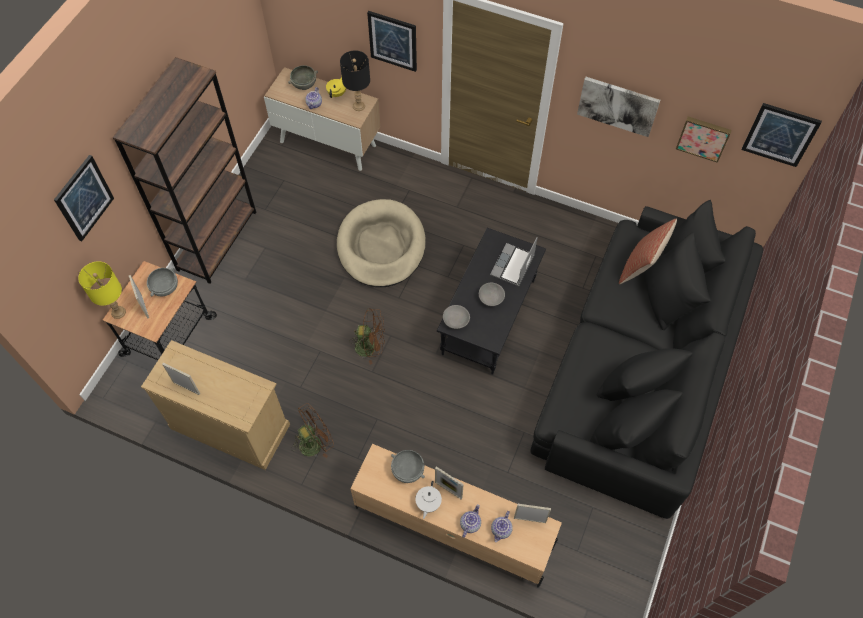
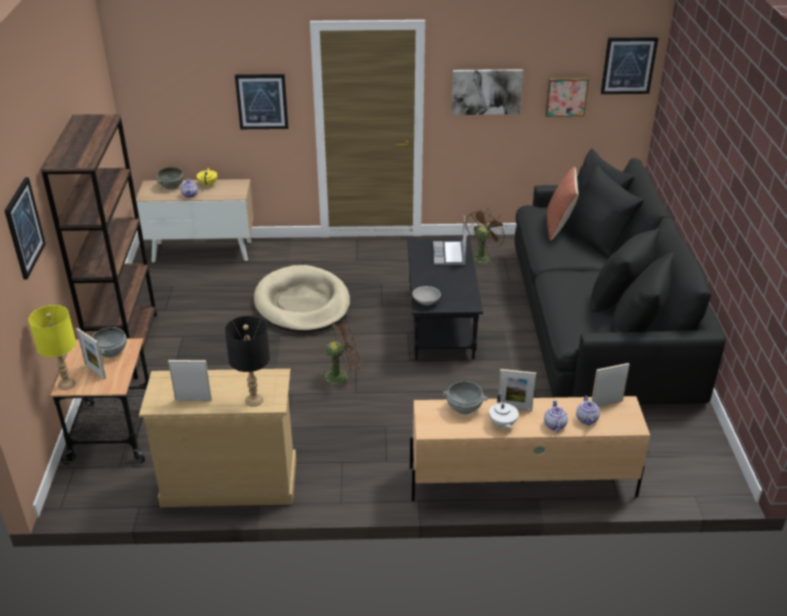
camera: 25 degrees left, 25 degrees down
brown fan [291,403,334,458] -> brown fan moved to [466,208,507,264]
black table lamp [340,50,370,111] -> black table lamp moved to [225,316,270,407]
grey bowl [479,283,505,306] -> none

